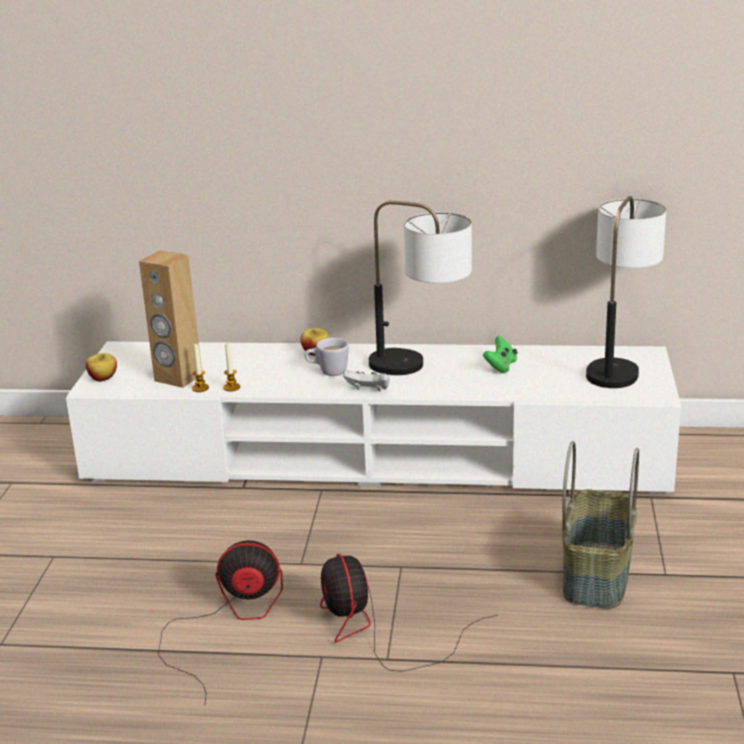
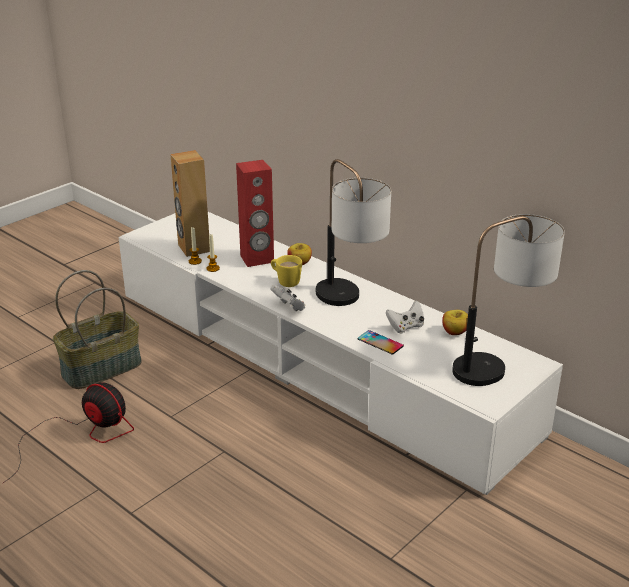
camera: 35 degrees right, 5 degrees up
apple [85,353,117,382] -> apple moved to [442,310,468,335]
white mug [305,338,349,376] -> yellow mug [271,255,302,287]
fan [320,554,498,672] -> none
green game controller [483,336,518,373] -> white game controller [386,300,424,333]
basket [561,441,639,609] -> basket moved to [53,270,142,389]
none -> red speaker [236,160,274,267]
none -> phone [358,330,404,354]

